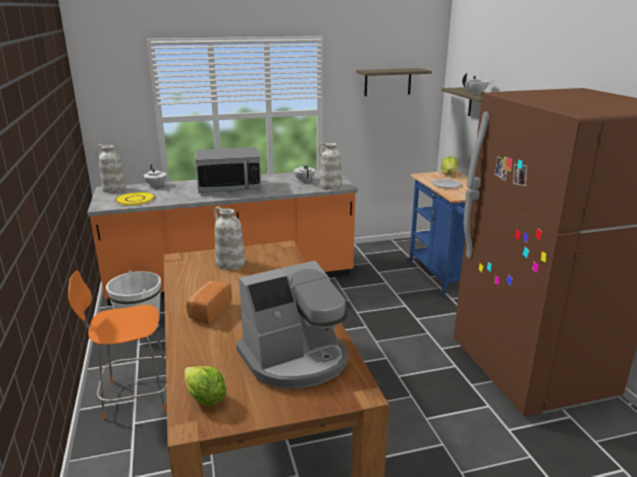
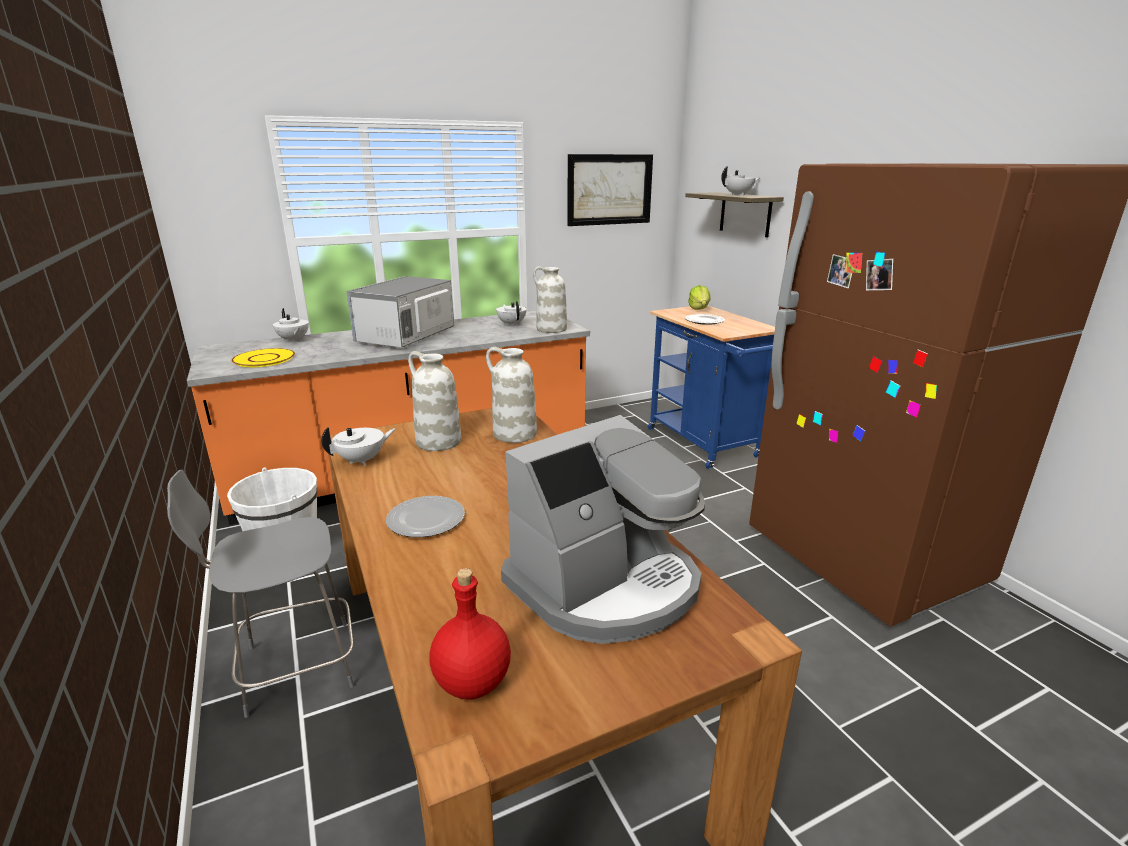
camera: 10 degrees left, 0 degrees up
orange chair [68,271,167,420] -> grey chair [167,470,354,718]
white vase [97,144,126,193] -> white vase moved to [486,347,537,443]
lettuce [184,366,226,406] -> red bottle [429,568,511,700]
bread [186,281,232,324] -> plate [386,496,465,537]
microwave [195,147,261,193] -> microwave turned 135 degrees clockwise [347,276,454,348]
shelf [356,68,432,96] -> picture [568,154,653,226]
none -> white teapot [322,427,395,466]

